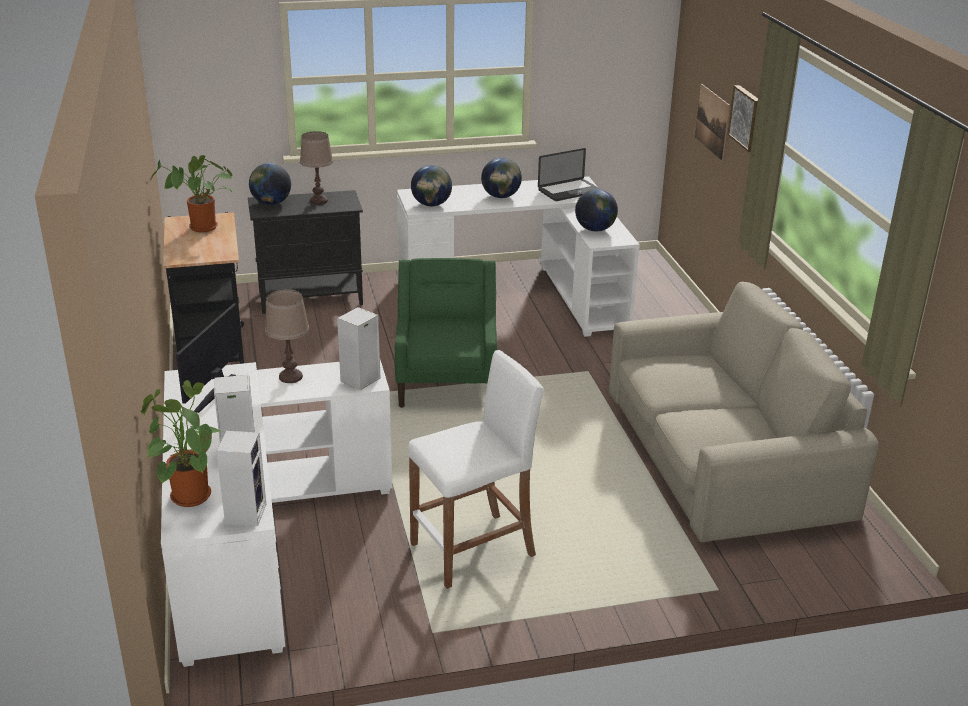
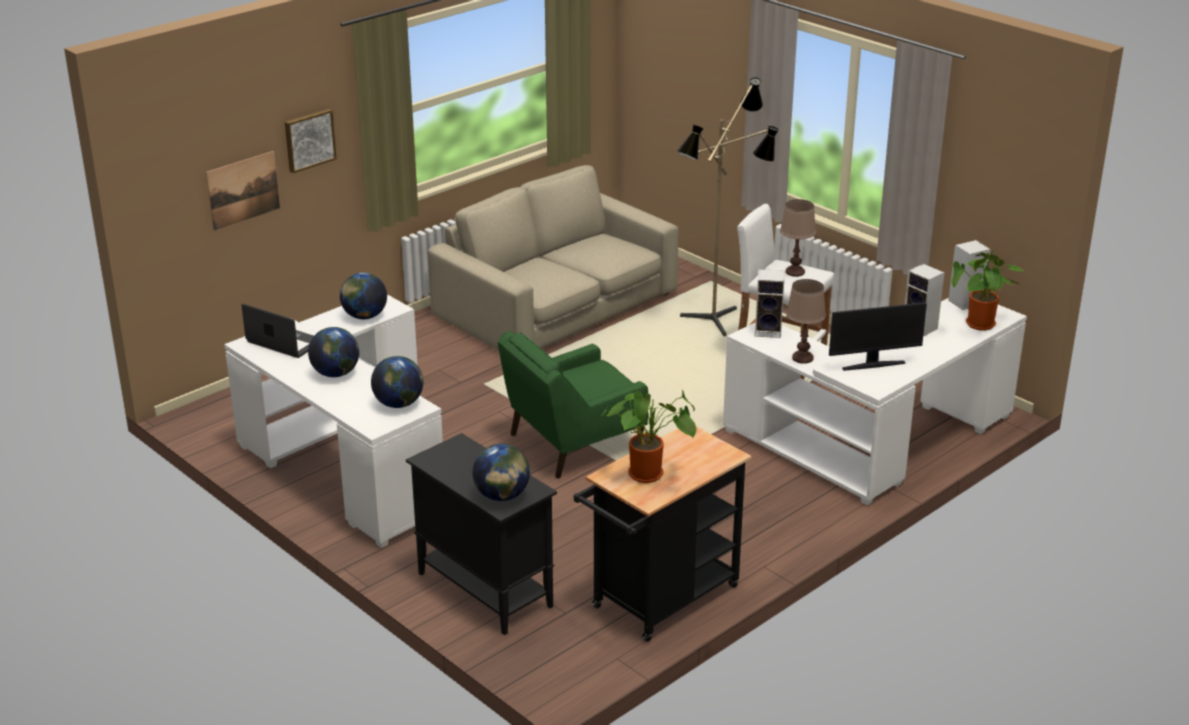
camera: 120 degrees left, 0 degrees up
brown table lamp [300,131,333,205] -> brown table lamp moved to [780,199,816,277]
none -> floor lamp [677,78,779,336]

